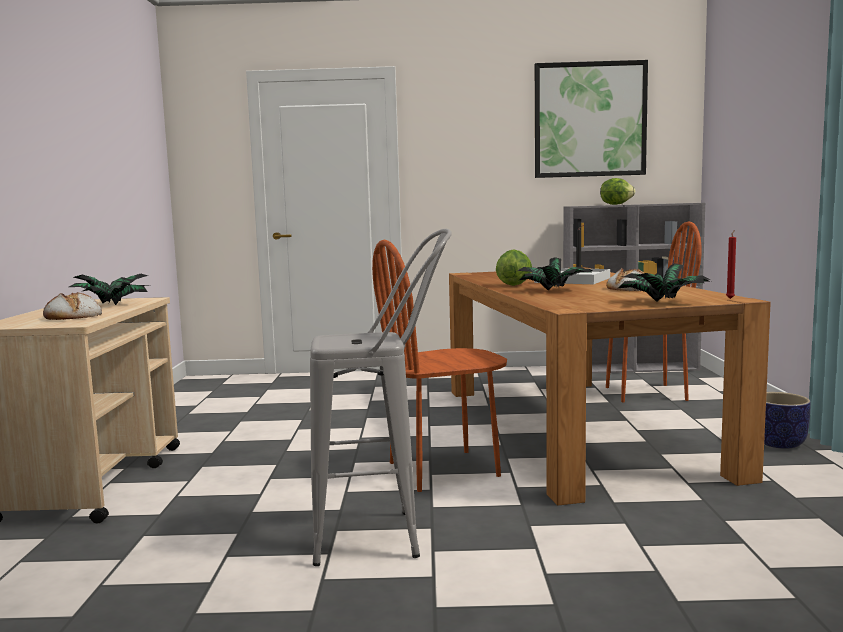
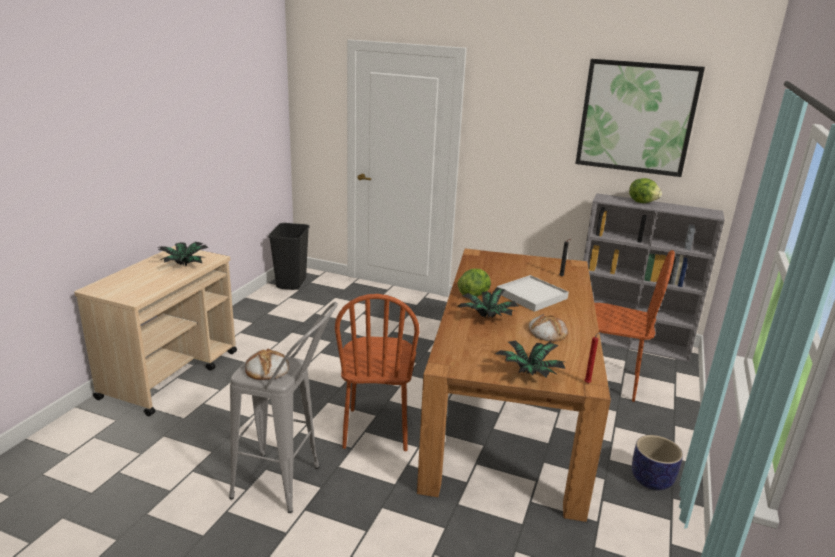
camera: 20 degrees right, 15 degrees up
bread [43,292,102,320] -> bread moved to [245,349,289,380]
brown chair [372,240,507,492] -> brown chair turned 90 degrees counterclockwise [335,294,419,451]
none -> black trash can [268,223,309,290]

